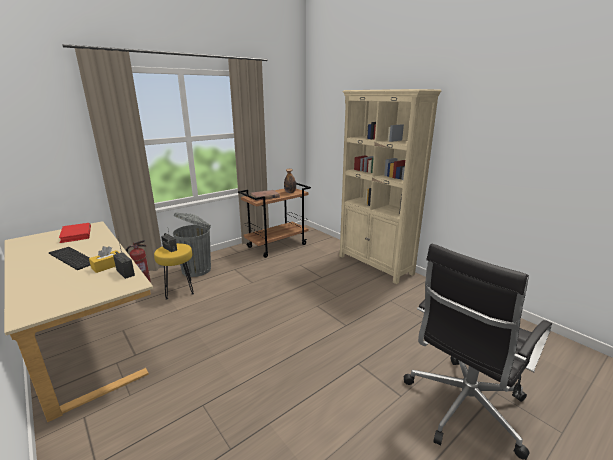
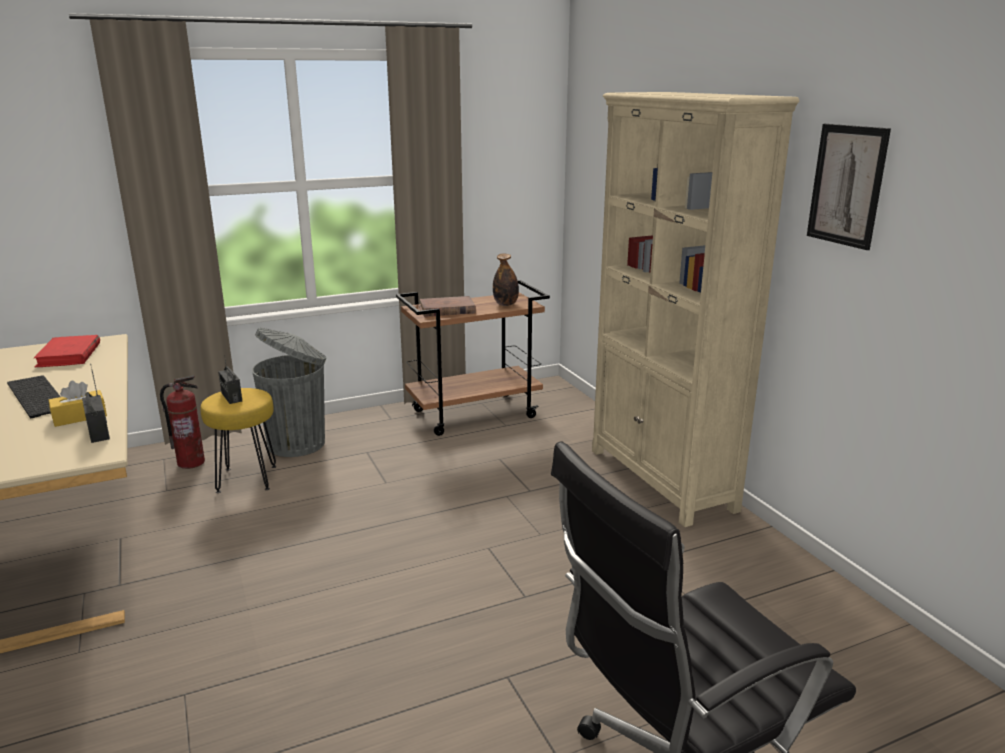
camera: 15 degrees right, 0 degrees up
none -> picture [807,124,891,250]

